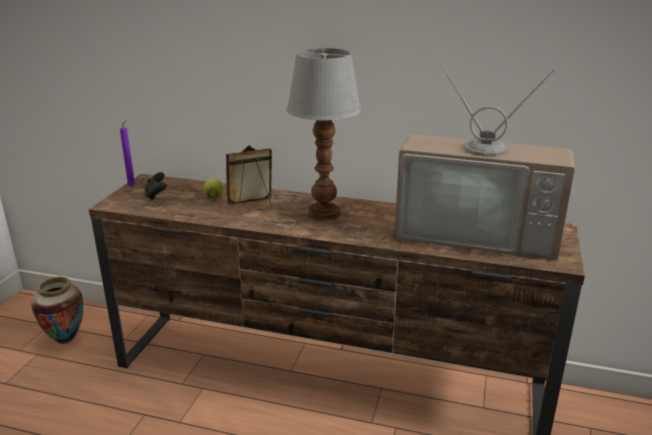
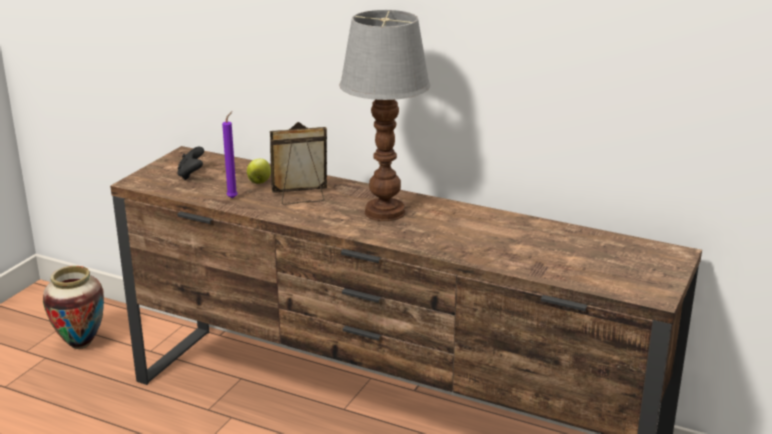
camera: 10 degrees right, 0 degrees up
purple candle [120,120,135,187] -> purple candle moved to [222,111,238,199]
television [395,62,575,261] -> none

